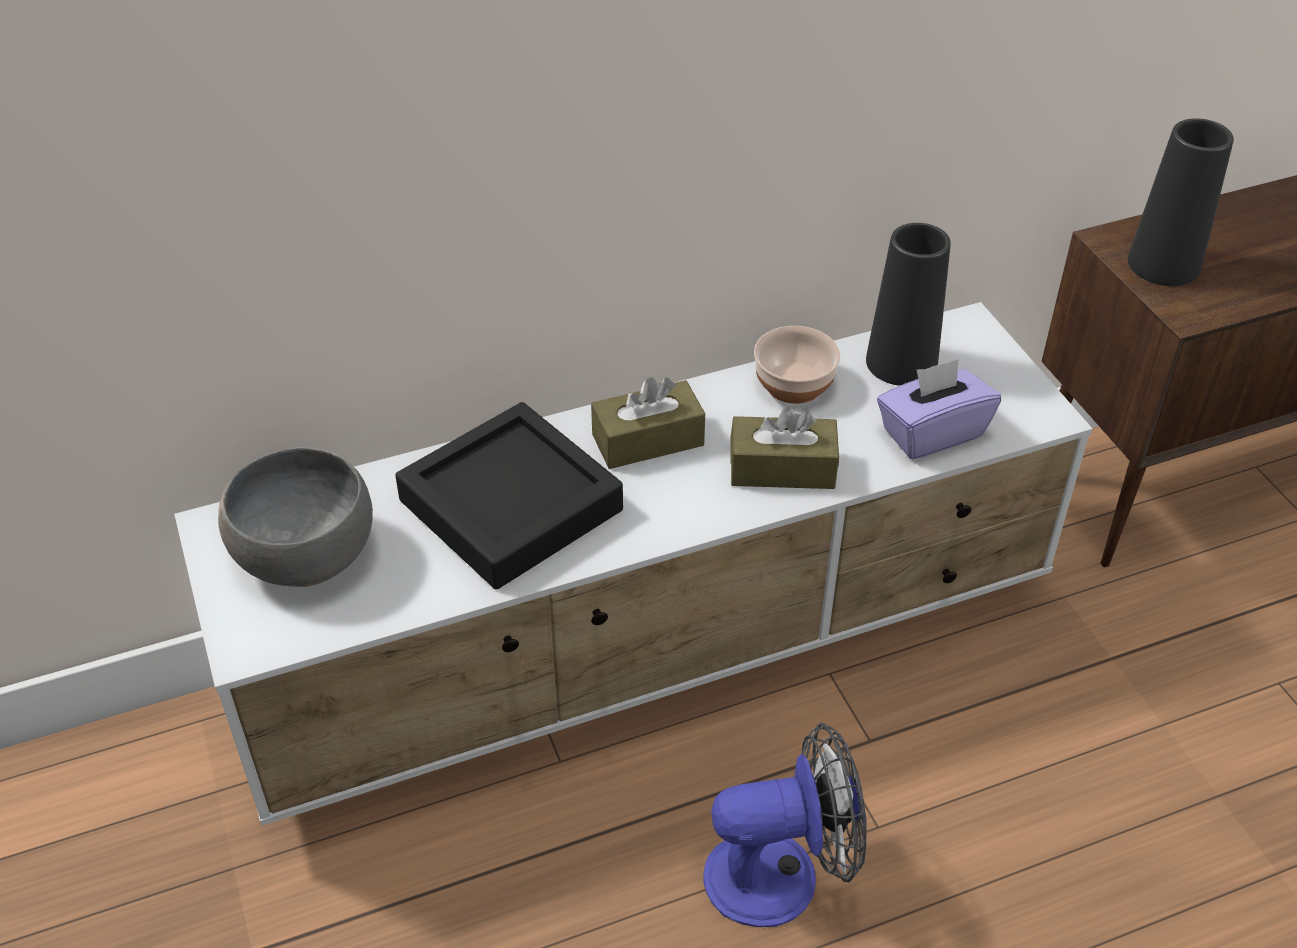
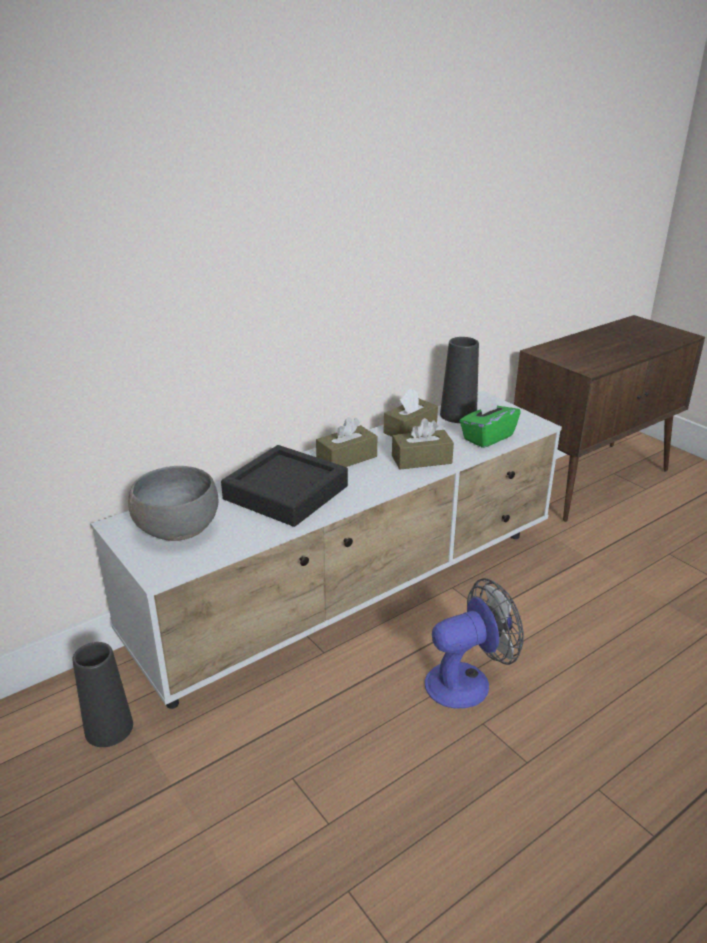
camera: 15 degrees left, 15 degrees down
bowl [754,326,840,404] -> brown tissue box [384,388,438,437]
purple tissue box [877,359,1001,459] -> green tissue box [459,394,521,448]
black vase [1128,118,1234,286] -> black vase moved to [72,642,133,747]

